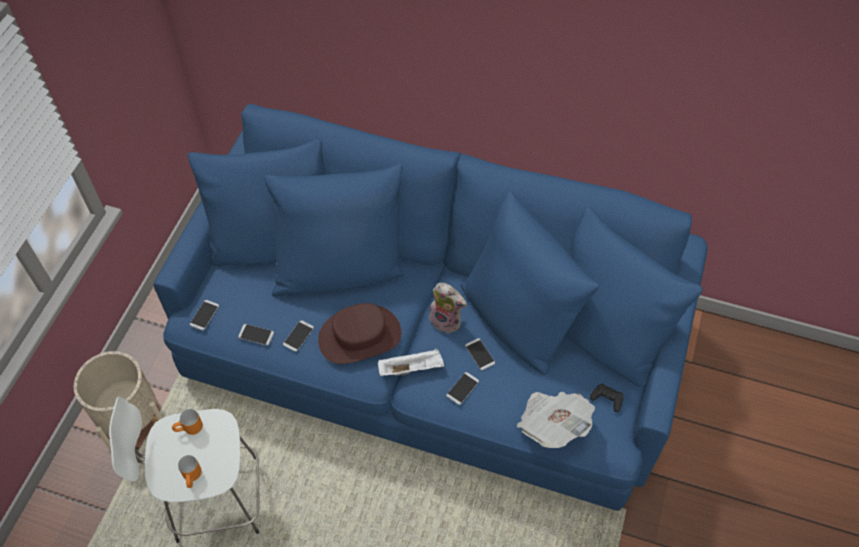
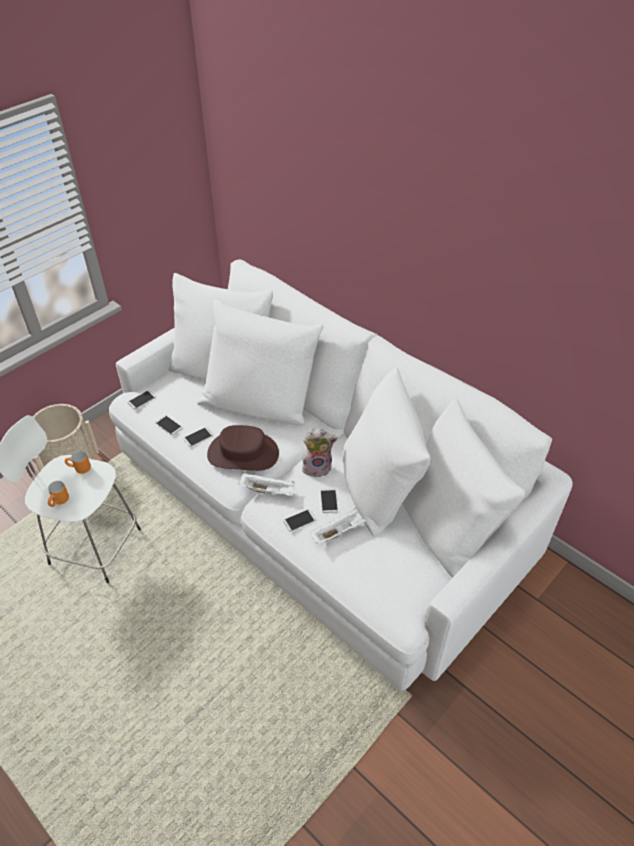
camera: 25 degrees right, 10 degrees down
blue sofa [153,104,708,511] -> white sofa [109,259,573,691]
plush toy [429,283,467,334] -> plush toy turned 60 degrees counterclockwise [302,429,338,477]
newspaper [517,392,595,448] -> none
black game controller [590,384,623,412] -> none
none -> white tray [310,507,366,544]

